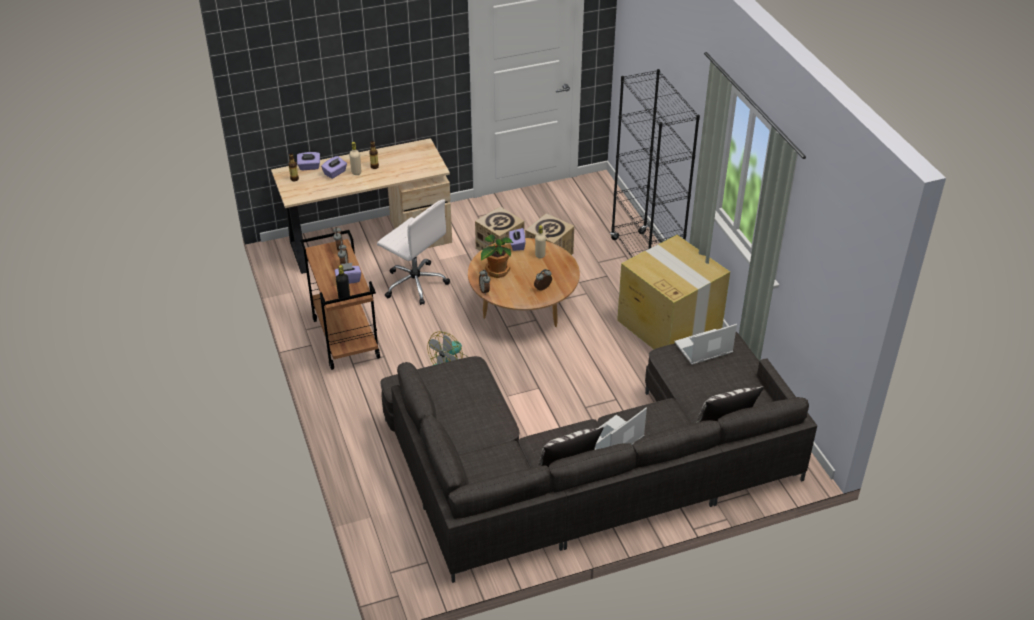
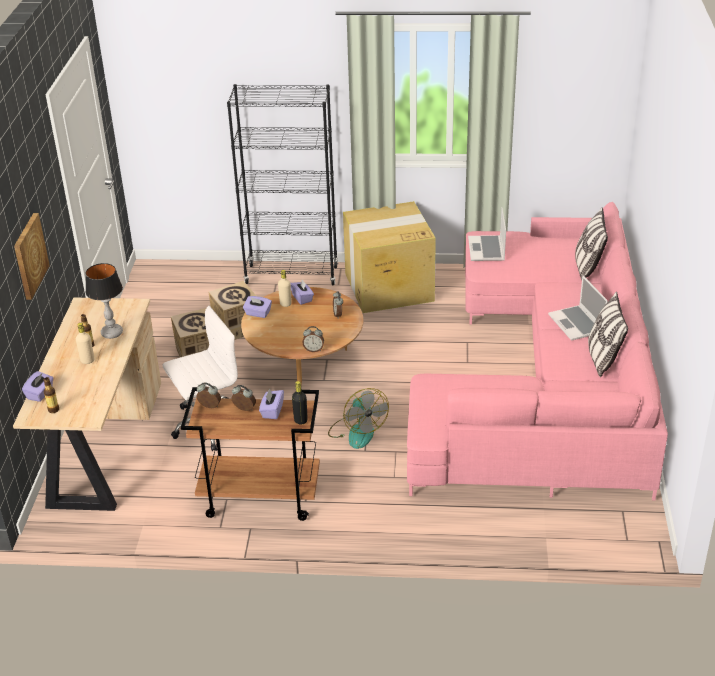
camera: 65 degrees left, 5 degrees down
purple tissue box [321,156,347,179] -> purple tissue box moved to [291,280,314,305]
grey sofa [380,332,817,583] -> pink sofa [407,202,668,500]
potted plant [481,234,514,278] -> none
none -> picture [14,213,50,300]
none -> table lamp [85,263,123,339]

